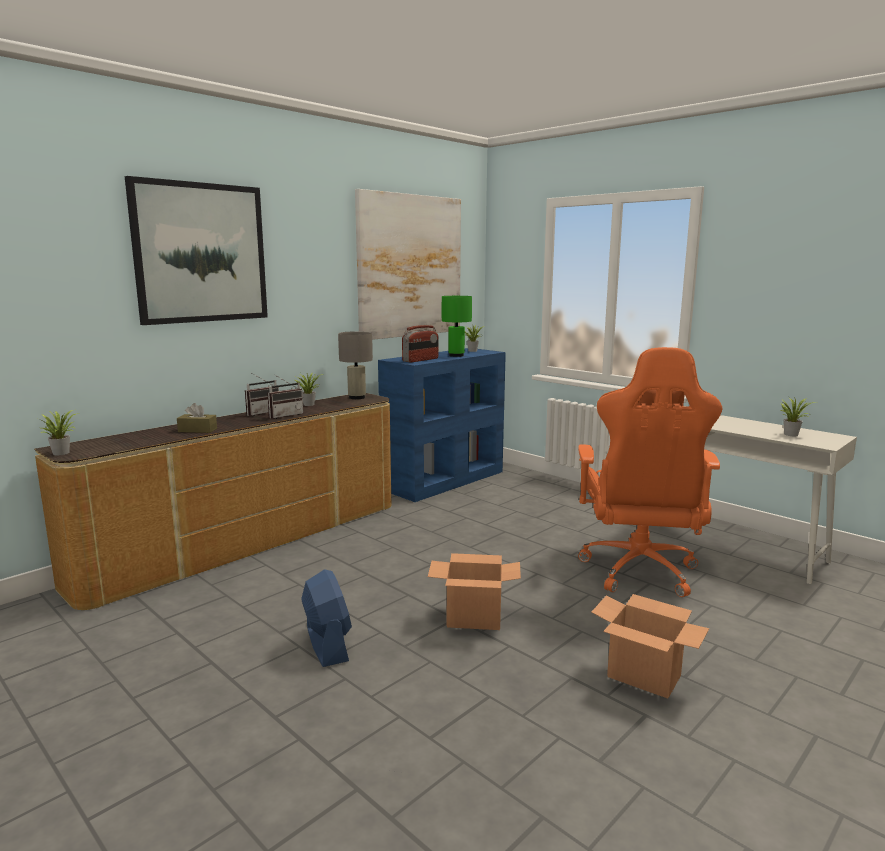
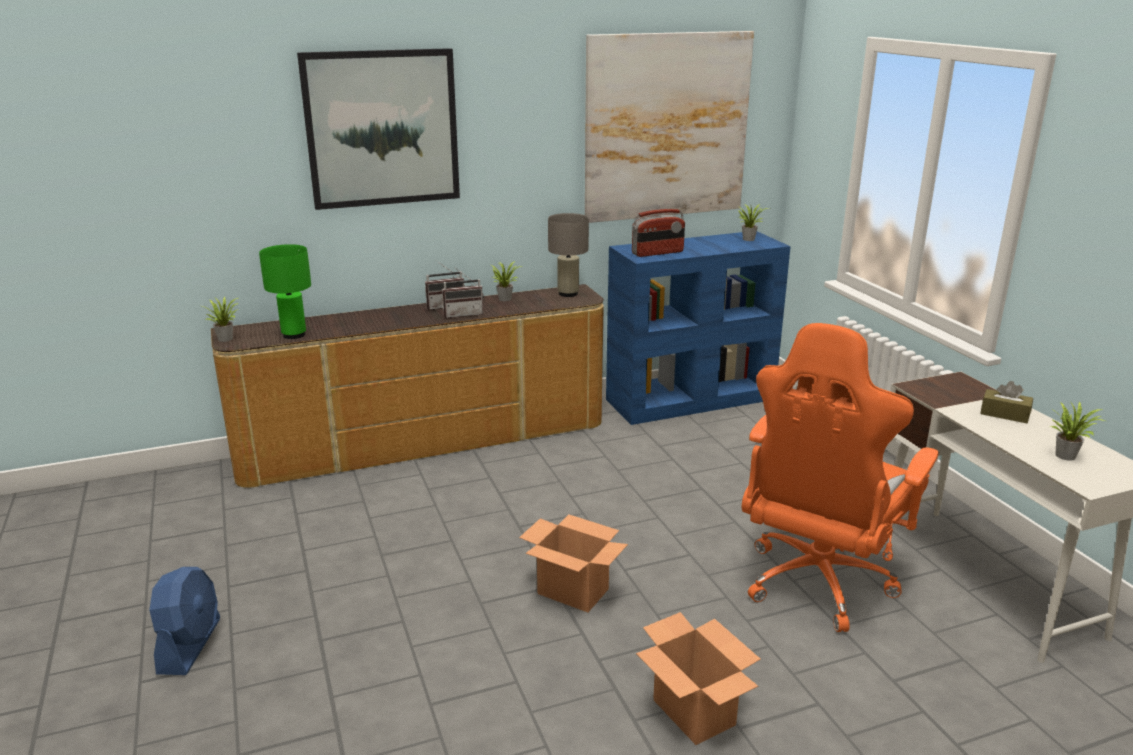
camera: 25 degrees right, 10 degrees up
brown tissue box [177,403,217,433] -> brown tissue box moved to [980,381,1033,423]
blue fan [301,569,352,667] -> blue fan moved to [149,567,220,675]
green table lamp [442,296,472,357] -> green table lamp moved to [259,244,311,339]

